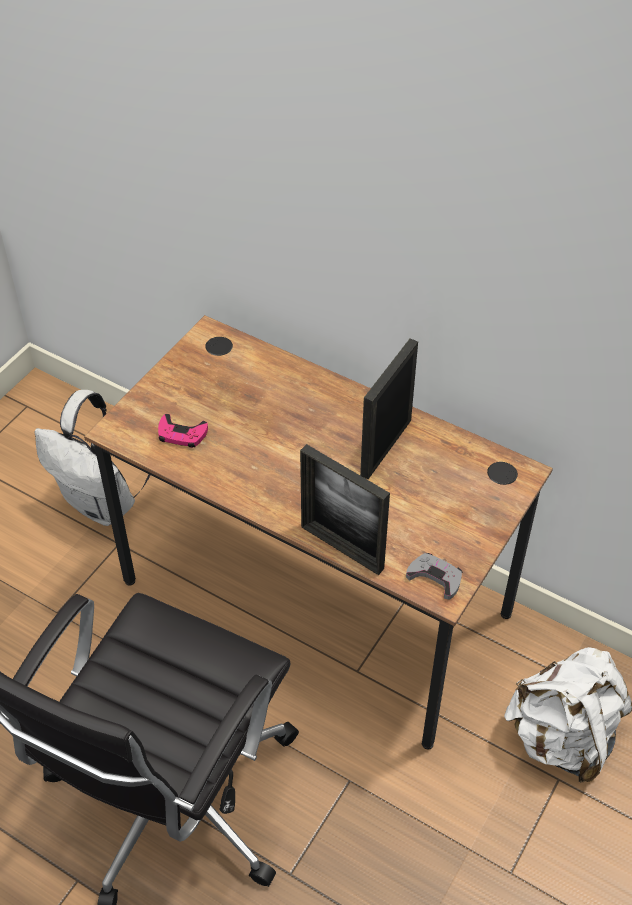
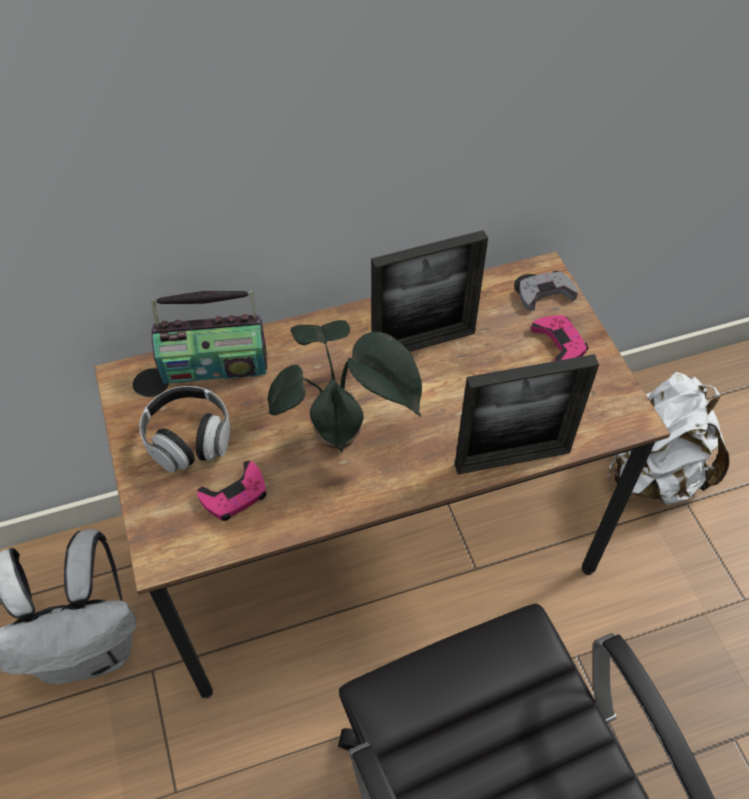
camera: 50 degrees left, 5 degrees up
picture frame [360,339,418,479] -> picture frame turned 90 degrees counterclockwise [371,230,488,352]
grey game controller [406,553,462,599] -> grey game controller moved to [519,271,578,311]
none -> headphones [140,386,230,473]
none -> radio [151,290,267,384]
none -> potted plant [268,320,422,452]
none -> pink game controller [531,315,588,361]

